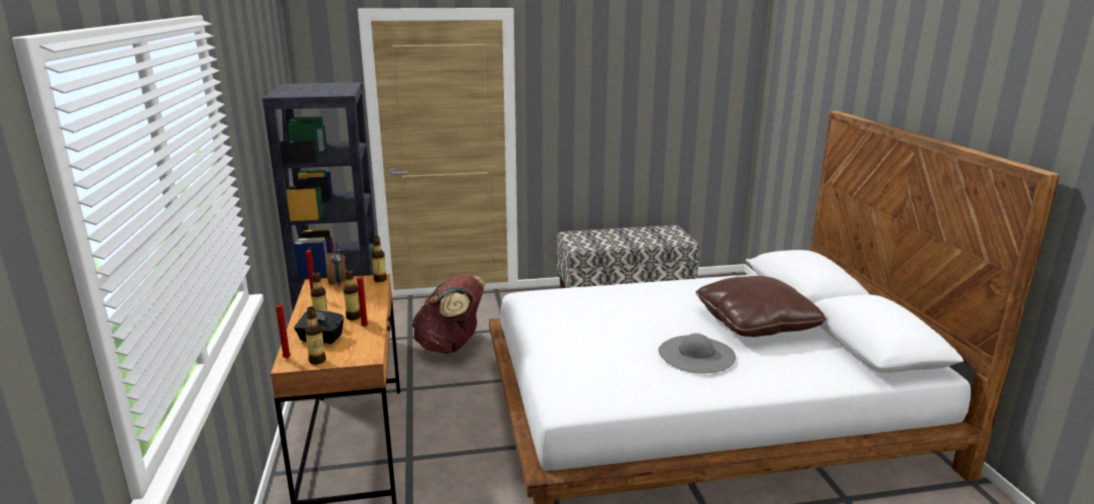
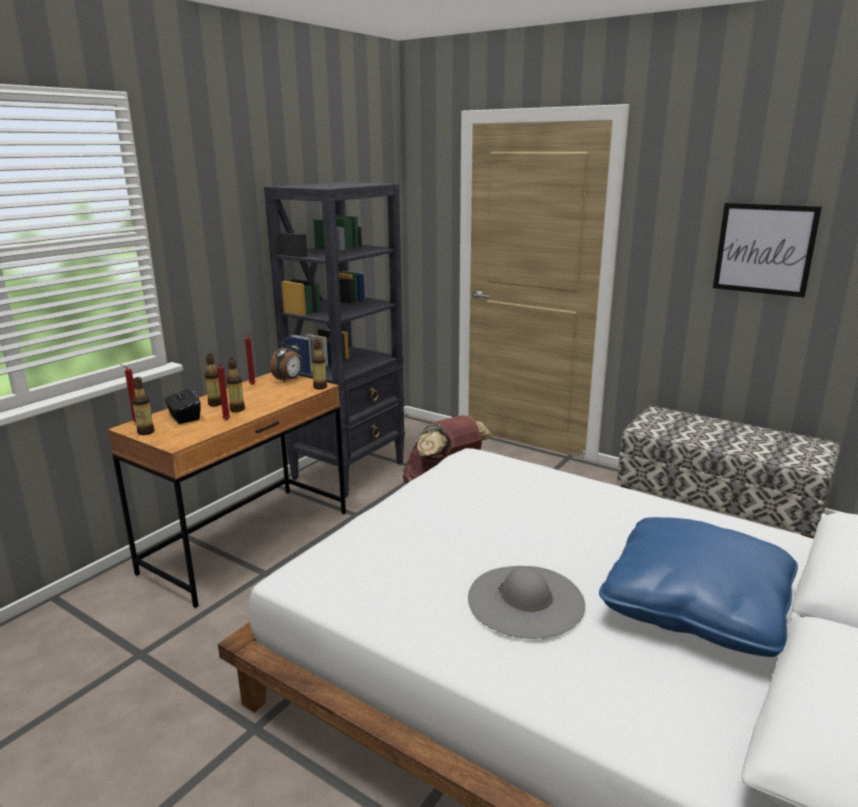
camera: 45 degrees right, 0 degrees up
brown pillow [696,276,826,337] -> blue pillow [599,517,798,657]
none -> picture [713,203,822,297]

